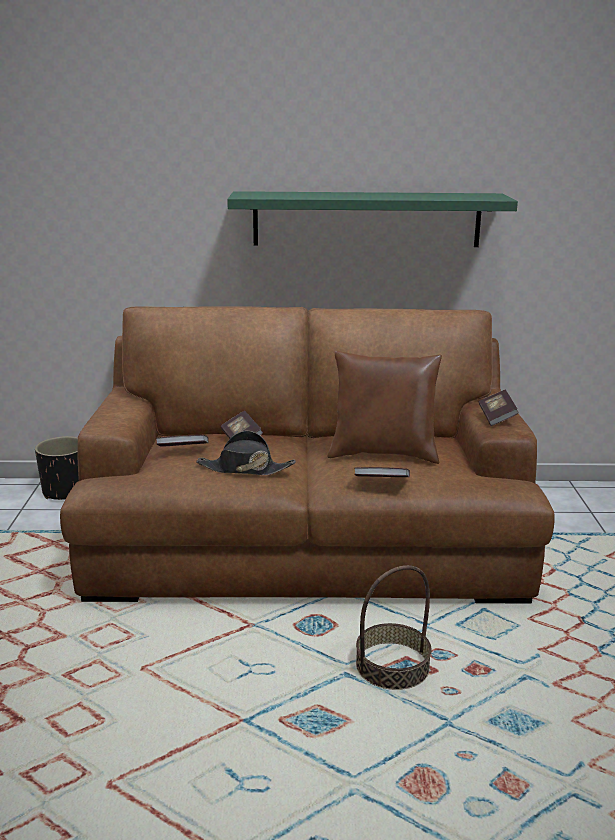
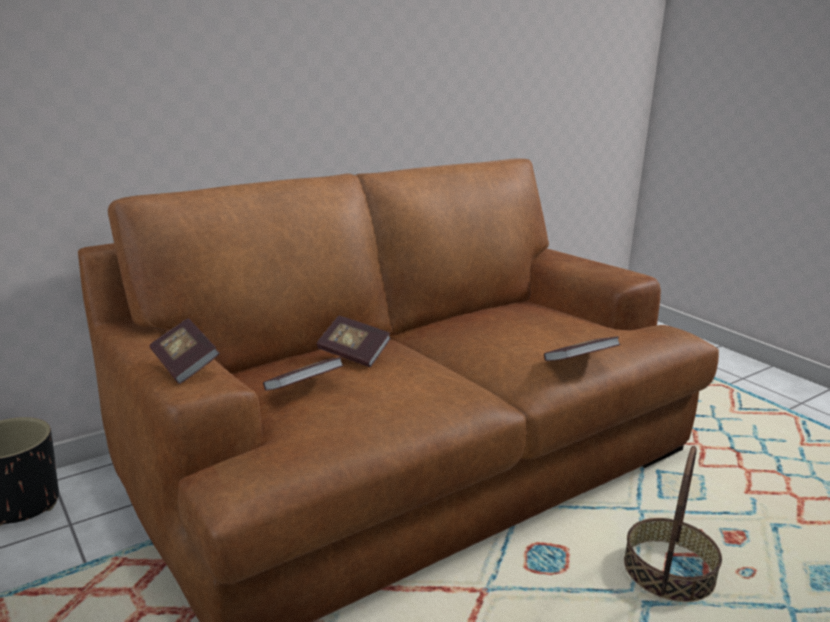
camera: 35 degrees left, 0 degrees up
black hat [196,431,296,475] -> none
green shelf [227,191,518,247] -> none
brown pillow [328,351,442,464] -> none
book [479,389,519,426] -> book moved to [149,318,220,384]

